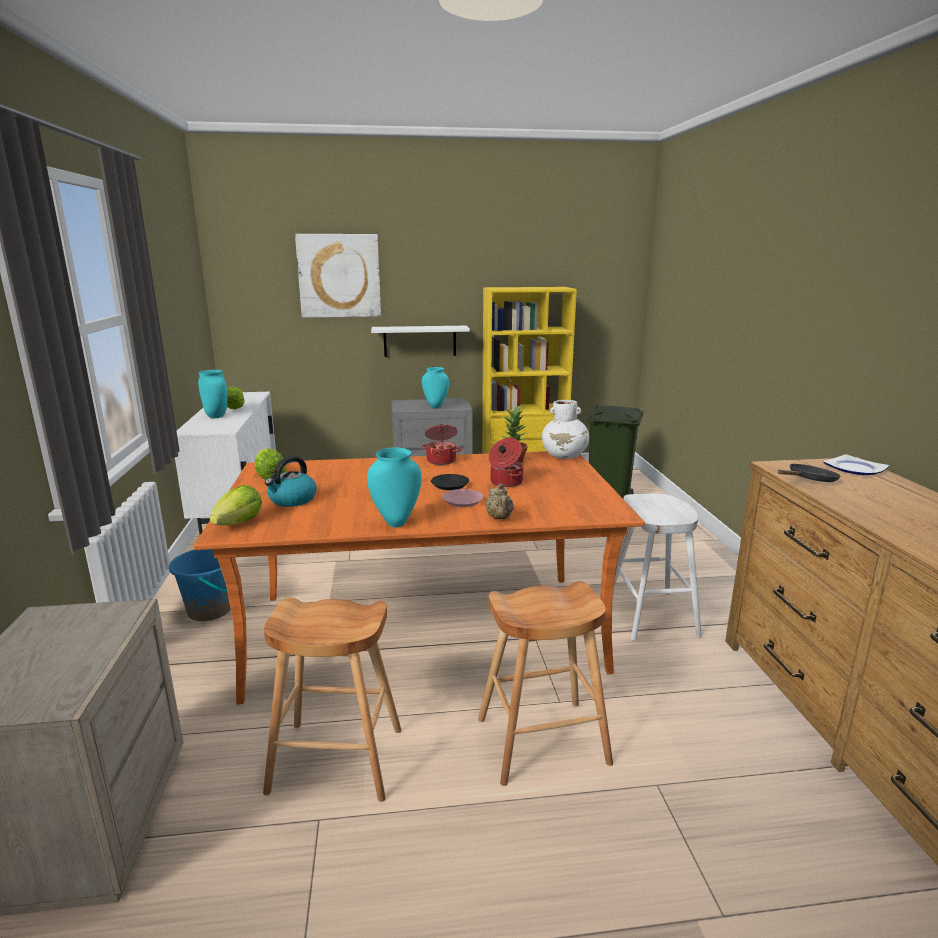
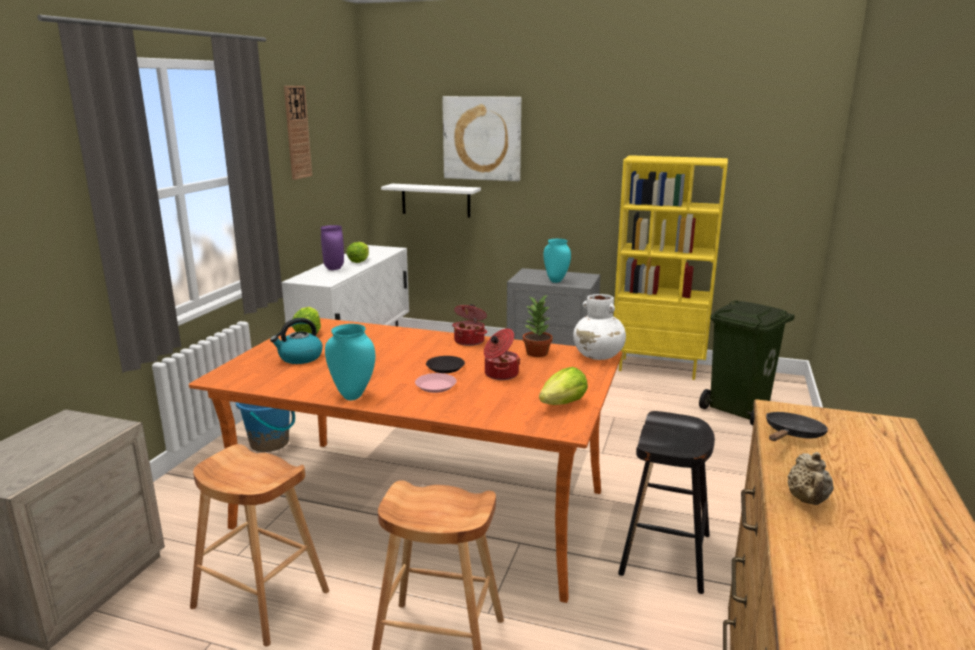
camera: 25 degrees right, 0 degrees up
turquoise vase [198,370,227,418] -> purple vase [321,225,344,270]
lettuce [210,485,262,526] -> lettuce moved to [539,367,588,405]
white shelf [371,326,470,357] -> white shelf moved to [381,184,481,218]
beige teapot [485,484,514,519] -> beige teapot moved to [787,452,834,505]
white stool [614,494,702,641] -> black stool [618,411,715,594]
black frying pan [778,463,841,482] -> black frying pan turned 45 degrees counterclockwise [766,412,828,441]
plate [823,454,889,475] -> none
none -> wall clock [284,86,312,180]

